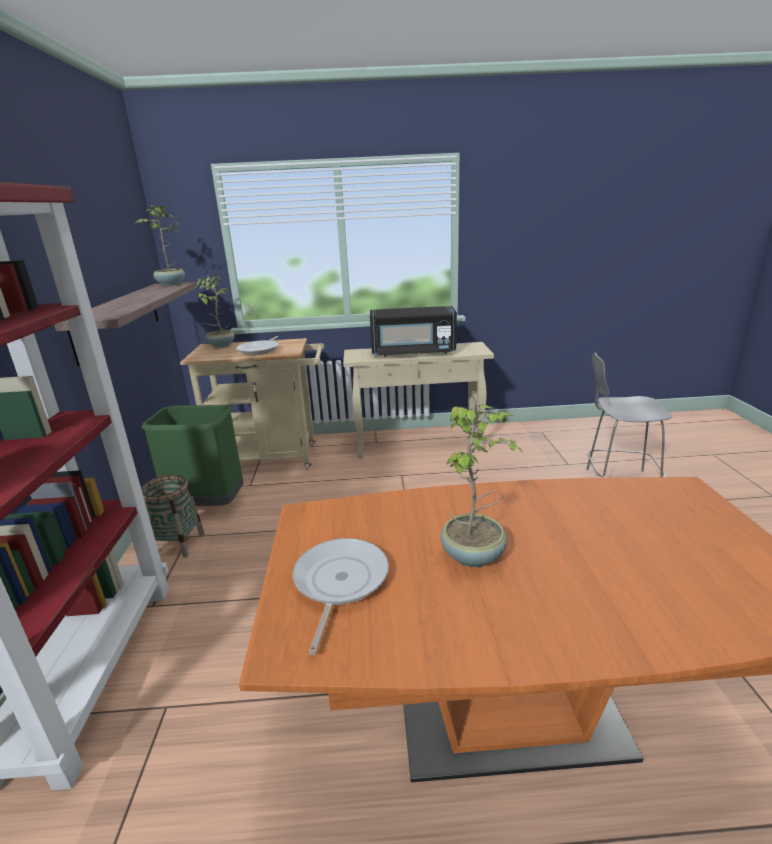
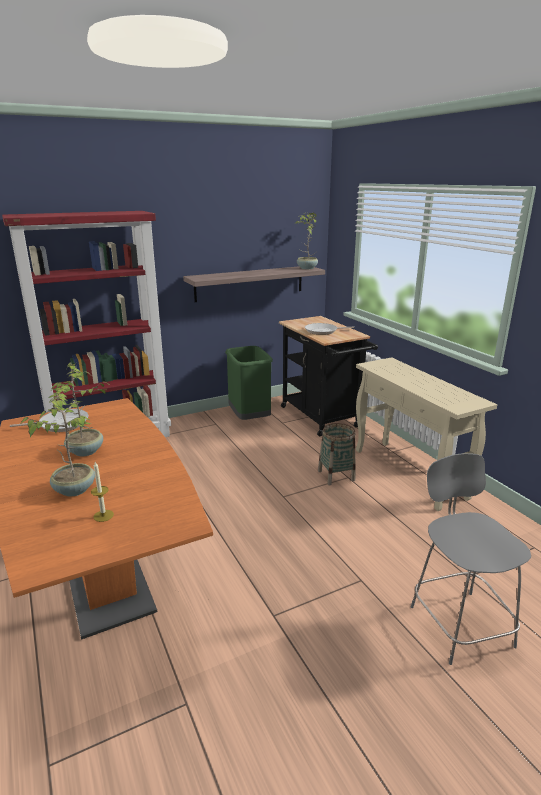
camera: 65 degrees right, 0 degrees up
basket [141,475,205,558] -> basket moved to [318,423,356,485]
beige cart [180,338,324,470] -> black cart [279,316,378,436]
potted plant [197,274,235,348] -> potted plant moved to [21,392,95,497]
black microwave [370,306,457,357] -> none
none -> candle [91,462,114,522]

